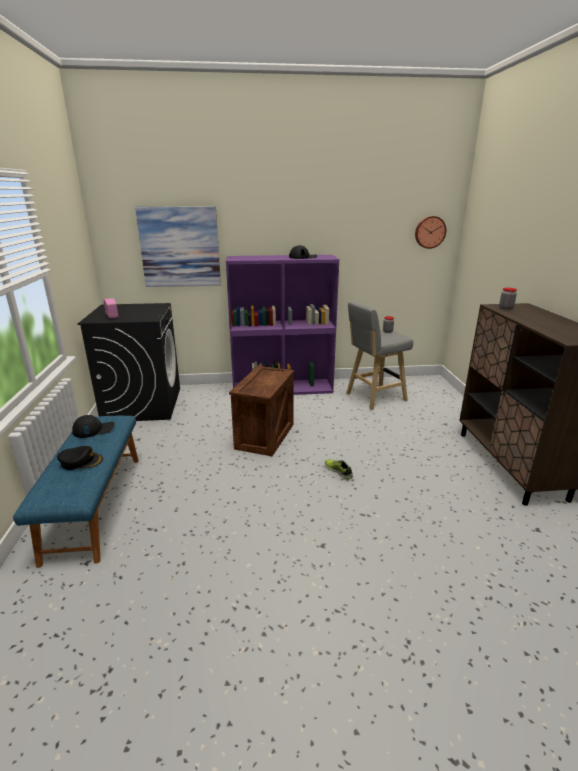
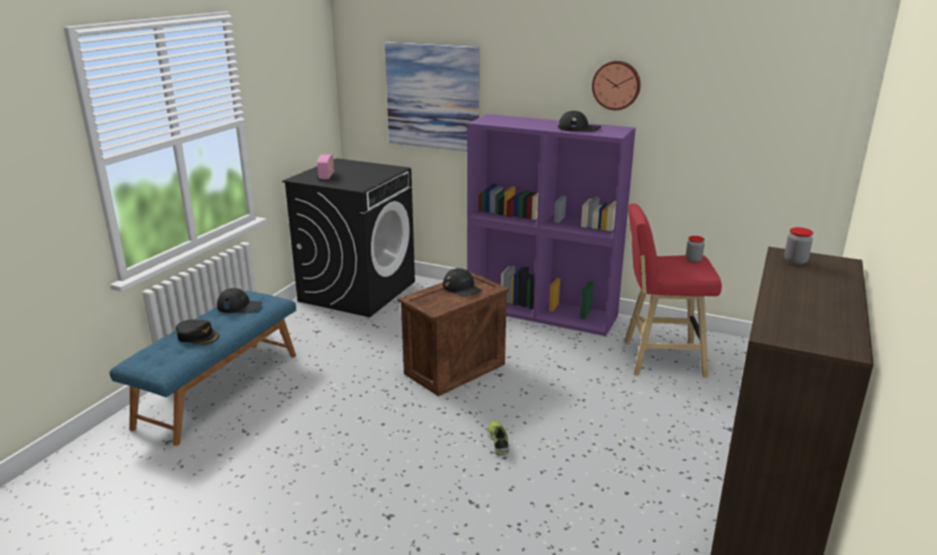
camera: 30 degrees right, 0 degrees up
grey stool [346,301,413,410] -> red stool [625,203,722,378]
wall clock [415,216,446,249] -> wall clock moved to [592,61,641,110]
none -> black cap [443,268,483,297]

